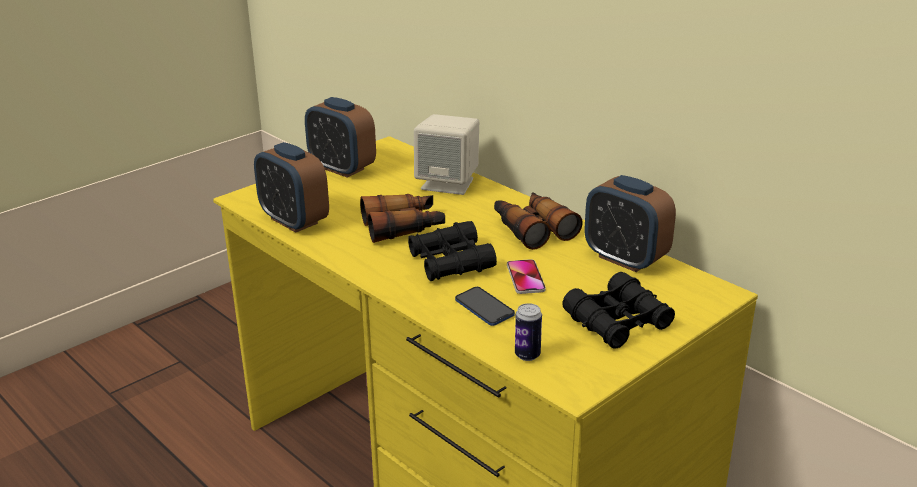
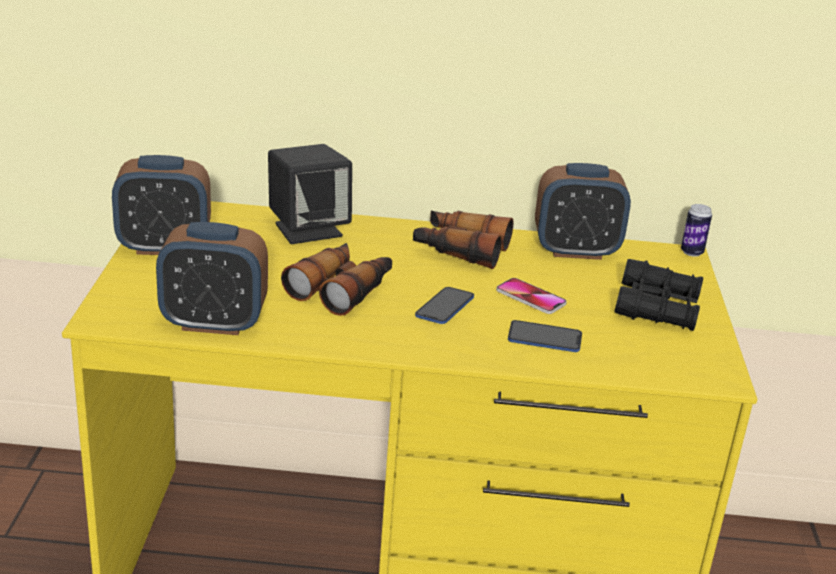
camera: 45 degrees left, 0 degrees up
black binoculars [408,221,497,281] -> phone [415,287,474,324]
beige speaker [414,114,479,195] -> black speaker [268,144,352,244]
can [515,303,542,361] -> can moved to [681,204,712,257]

